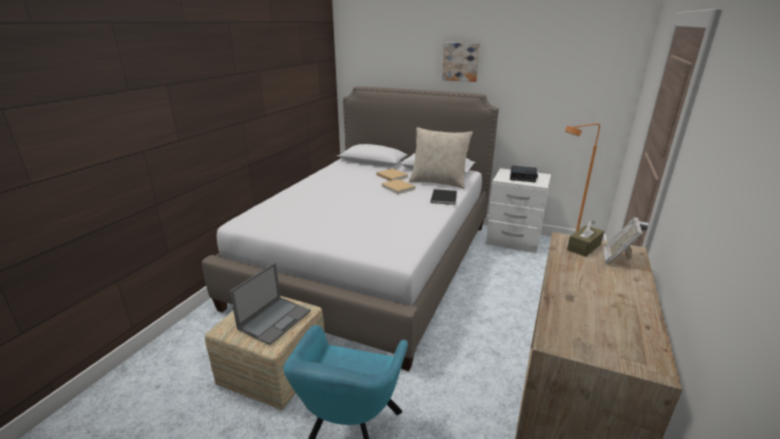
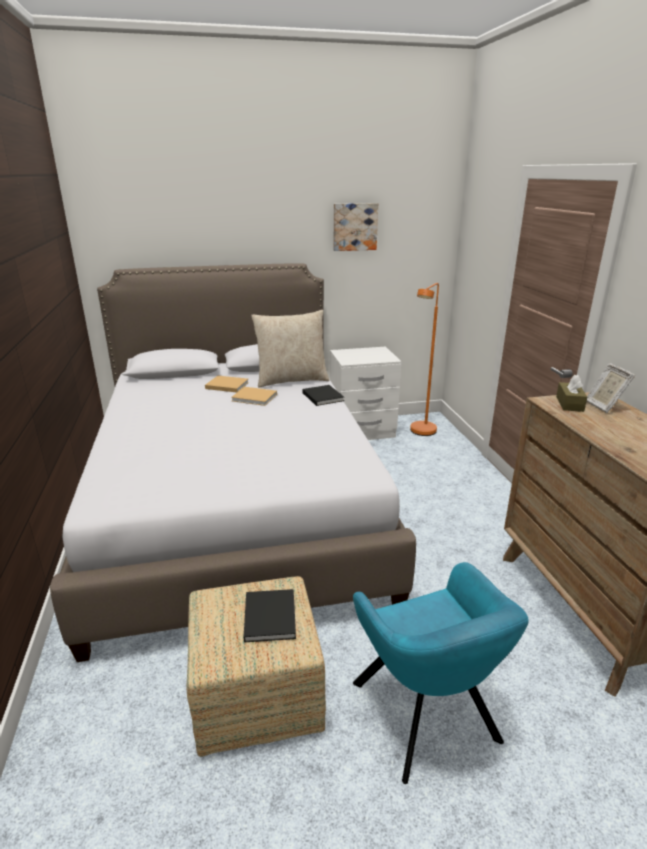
camera: 35 degrees left, 0 degrees up
laptop [230,263,311,345] -> black book [244,589,296,642]
picture [442,43,480,82] -> picture moved to [334,203,378,251]
alarm clock [510,166,538,182] -> none

